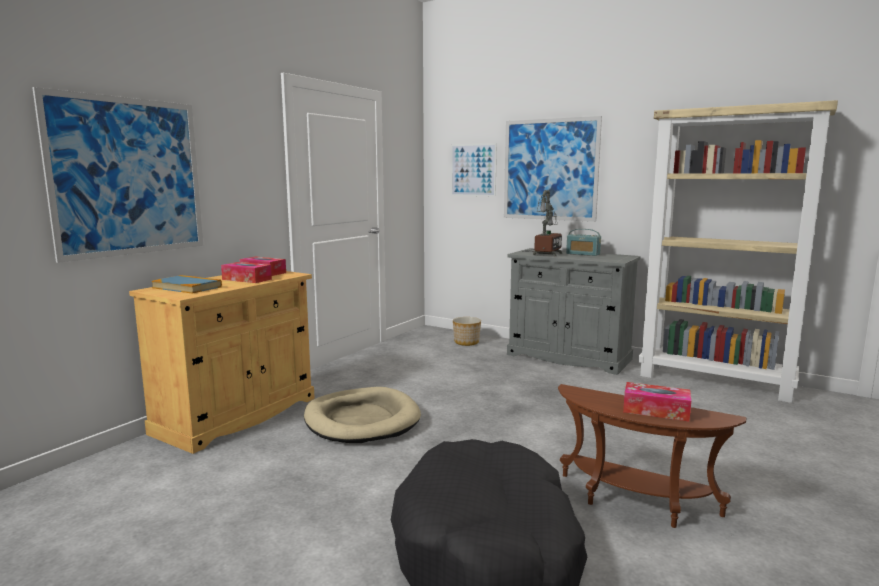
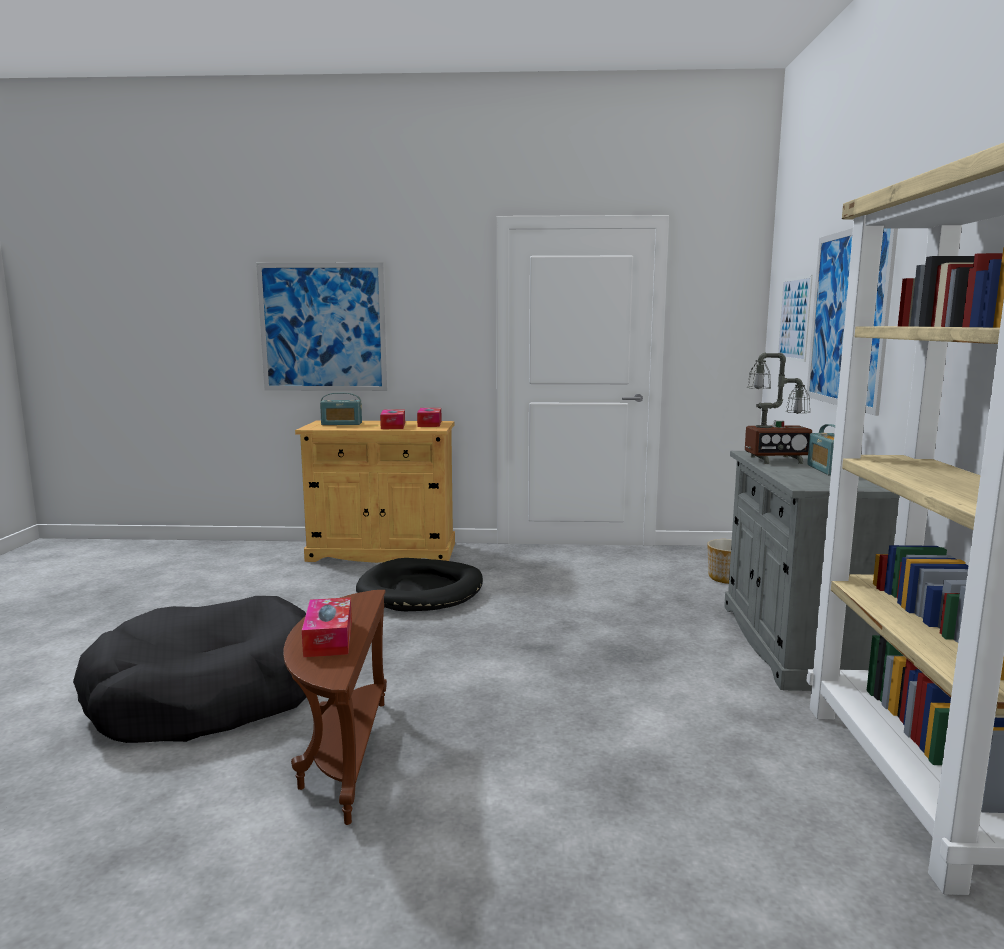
camera: 60 degrees right, 0 degrees up
book [151,275,222,294] -> radio [320,393,362,425]
beige dog bed [304,387,421,443] -> black dog bed [356,558,483,611]

